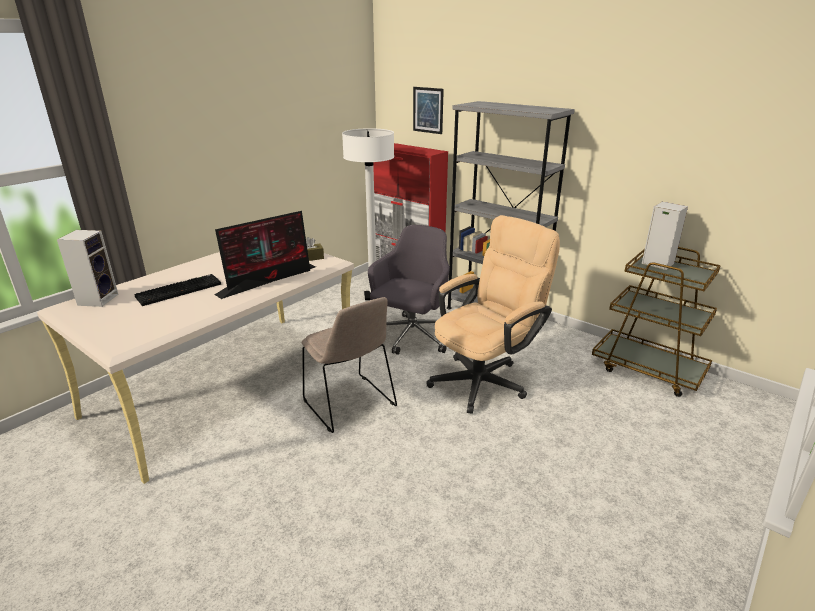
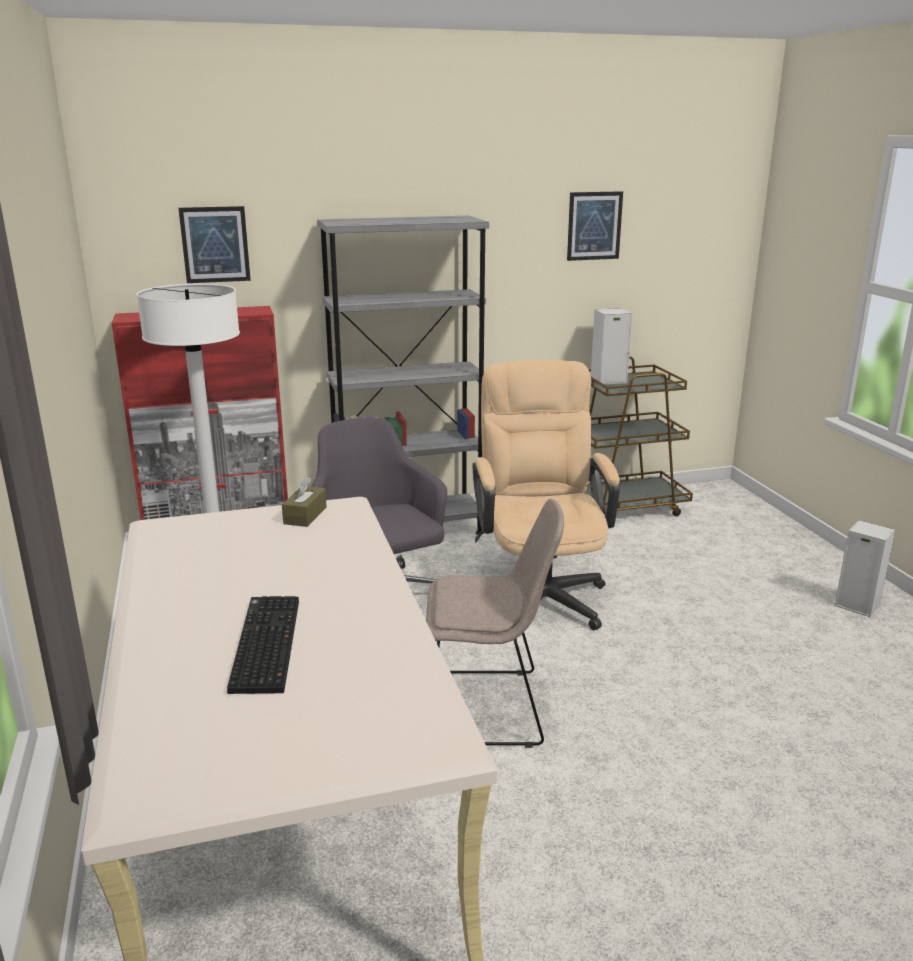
camera: 55 degrees left, 5 degrees down
speaker [57,230,118,307] -> speaker moved to [835,520,895,617]
monitor [215,211,316,299] -> none
none -> picture [567,191,623,261]

